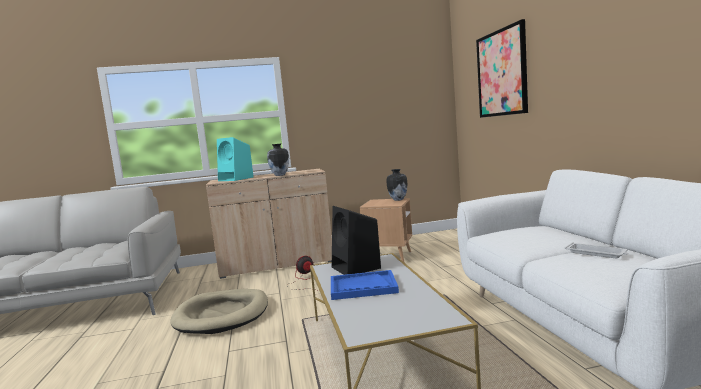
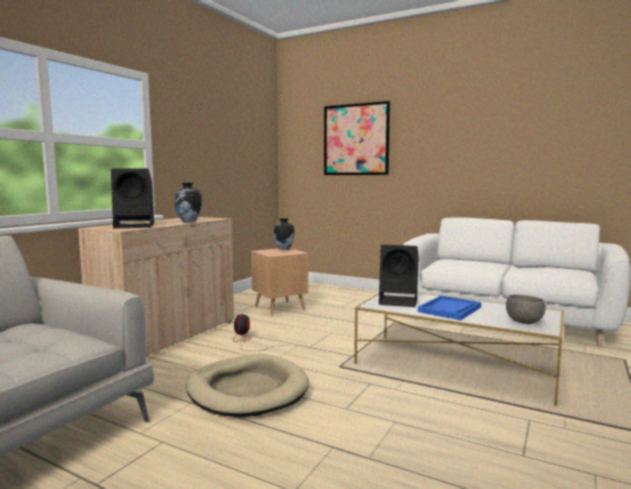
camera: 50 degrees left, 0 degrees up
turquoise speaker [217,137,254,181] -> black speaker [111,168,154,229]
none -> grey bowl [506,295,546,324]

